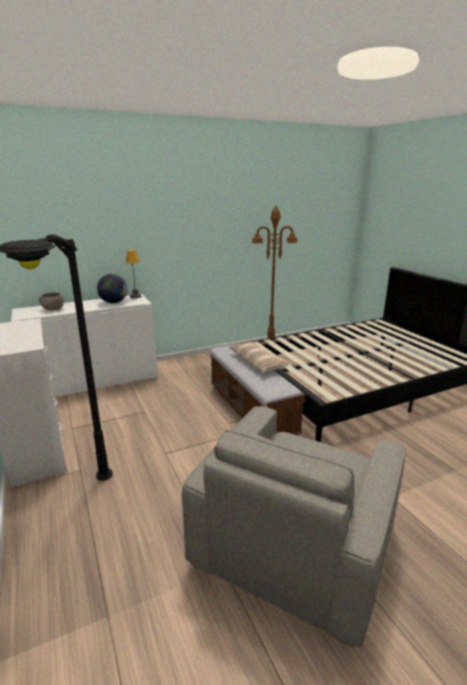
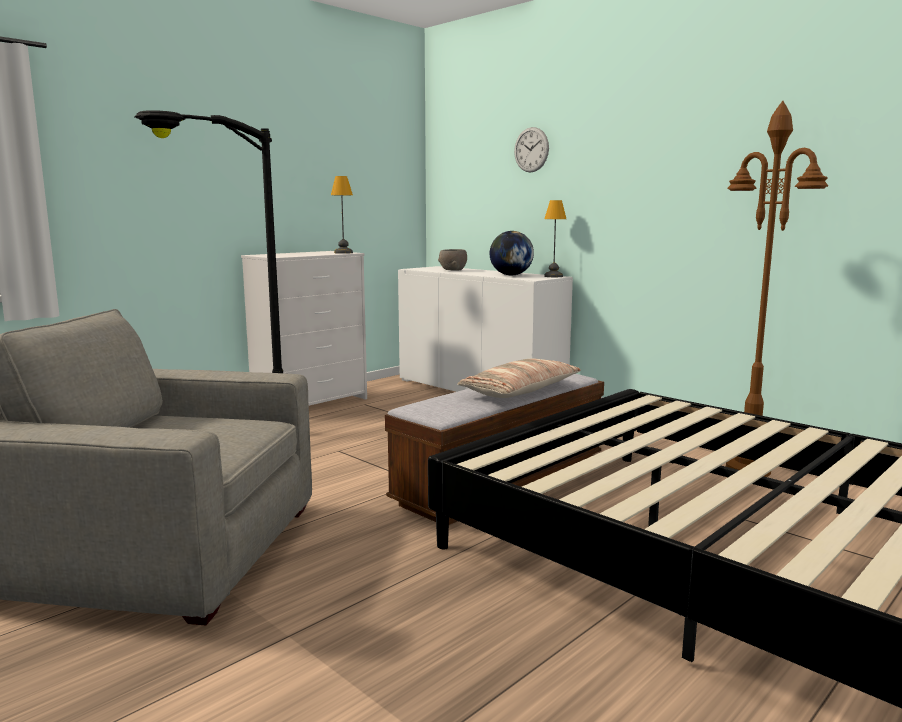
camera: 70 degrees right, 10 degrees down
none -> table lamp [331,176,353,254]
none -> wall clock [514,127,549,172]

